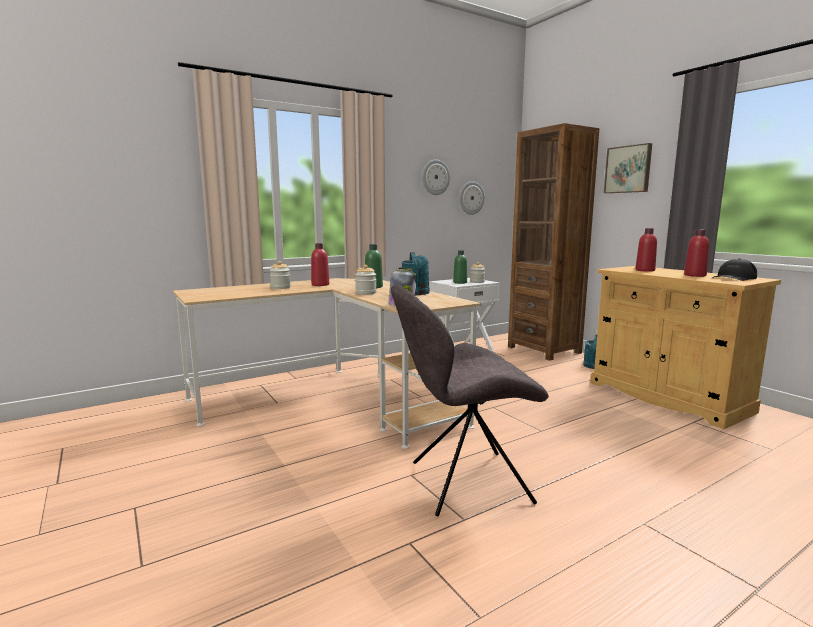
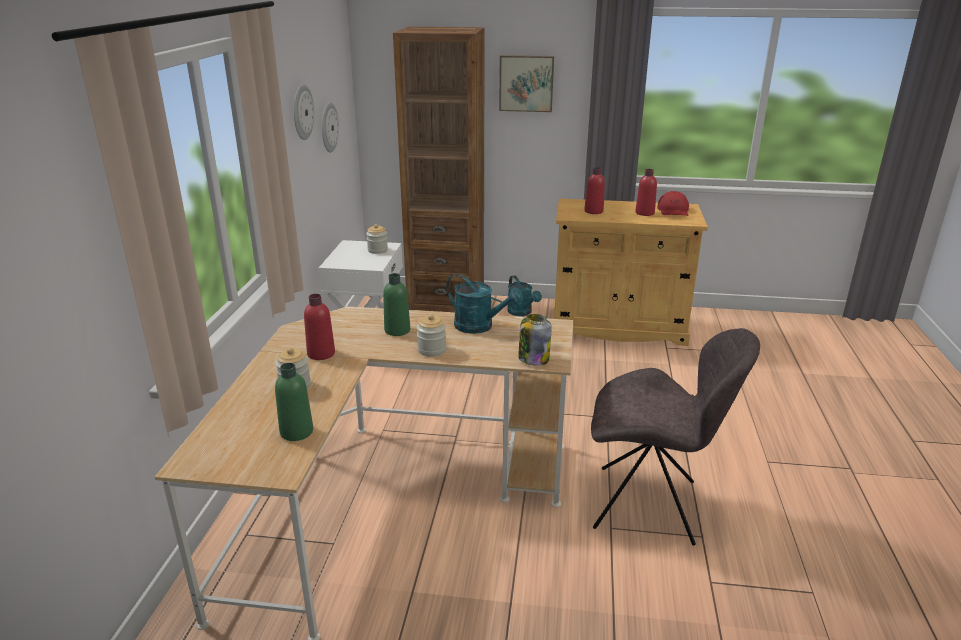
camera: 50 degrees left, 15 degrees up
grey chair [391,284,549,517] -> grey chair turned 105 degrees counterclockwise [591,328,760,545]
green bottle [453,250,467,284] -> green bottle moved to [275,363,313,441]
black cap [712,259,757,281] -> red cap [657,191,689,216]

